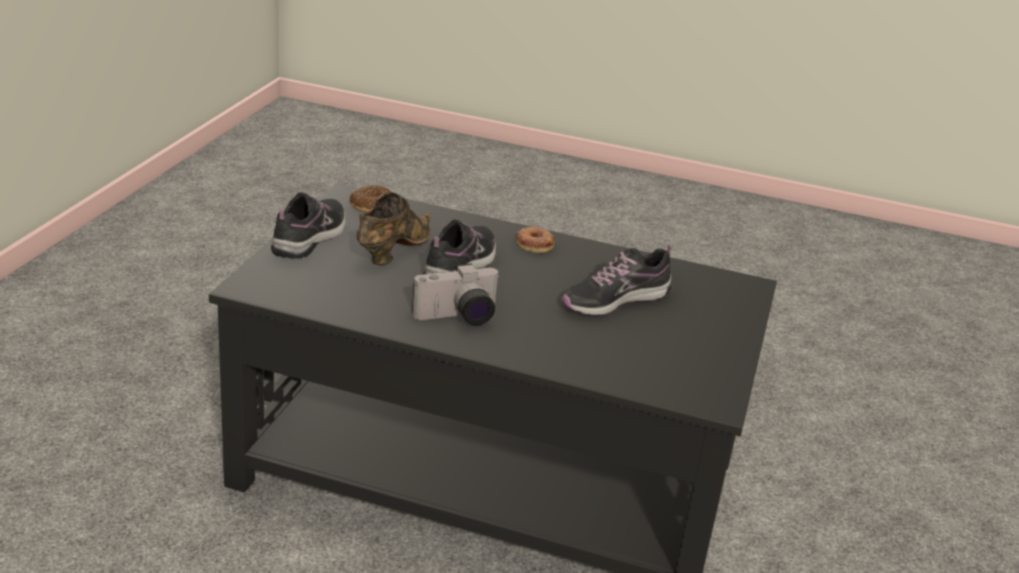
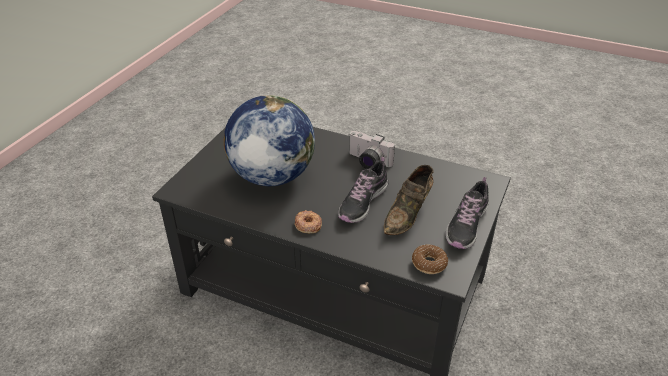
camera: 170 degrees left, 10 degrees up
camera [412,263,500,326] -> camera turned 135 degrees counterclockwise [349,131,395,169]
shoe [561,244,671,316] -> globe [224,95,315,186]

